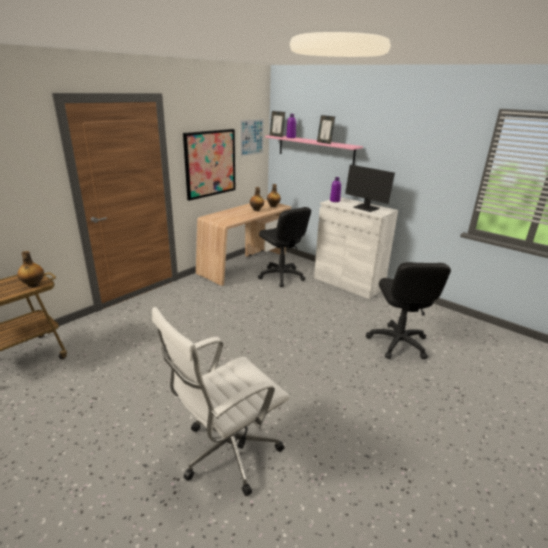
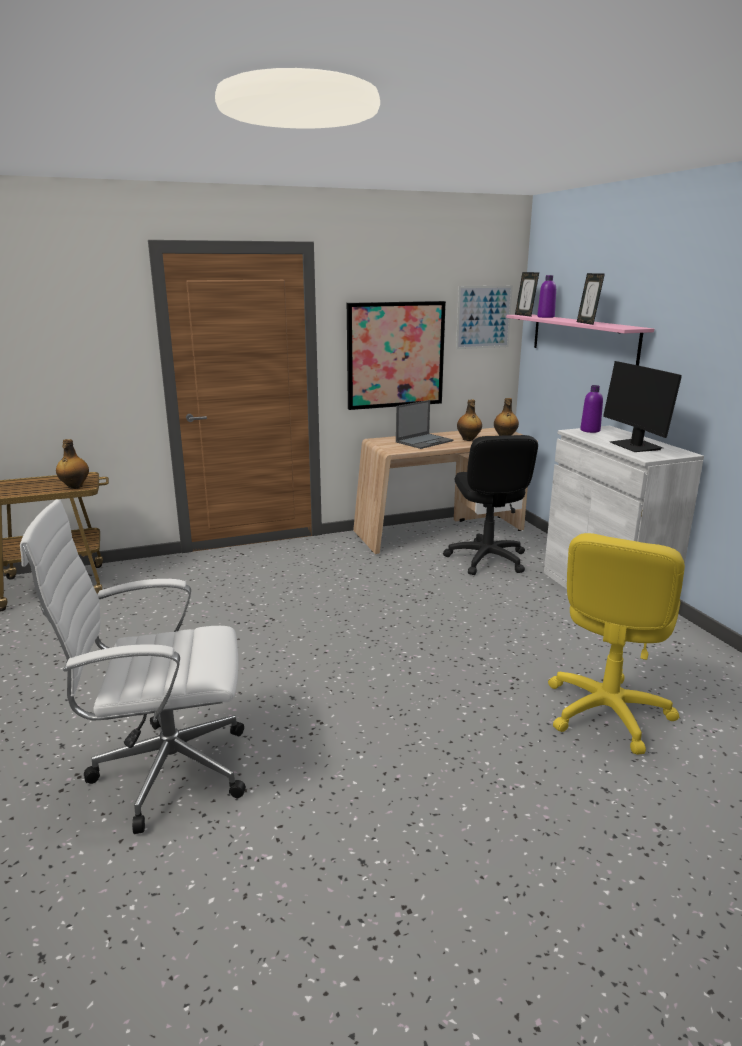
camera: 30 degrees right, 5 degrees down
black office chair [366,262,451,359] -> yellow office chair [548,533,685,755]
none -> laptop [396,400,454,449]

